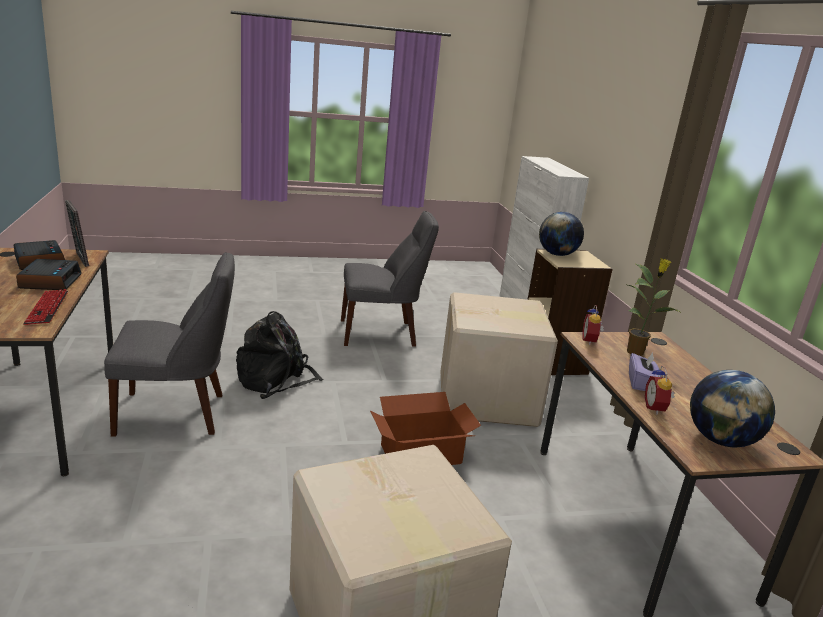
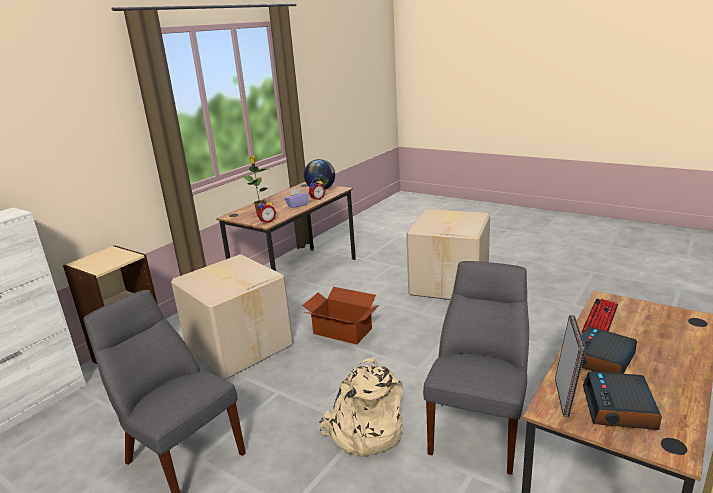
camera: 130 degrees left, 0 degrees up
grey chair [104,252,235,437] -> grey chair turned 75 degrees clockwise [423,261,529,475]
black backpack [236,311,324,399] -> beige backpack [319,358,402,456]
globe [539,212,584,256] -> none

